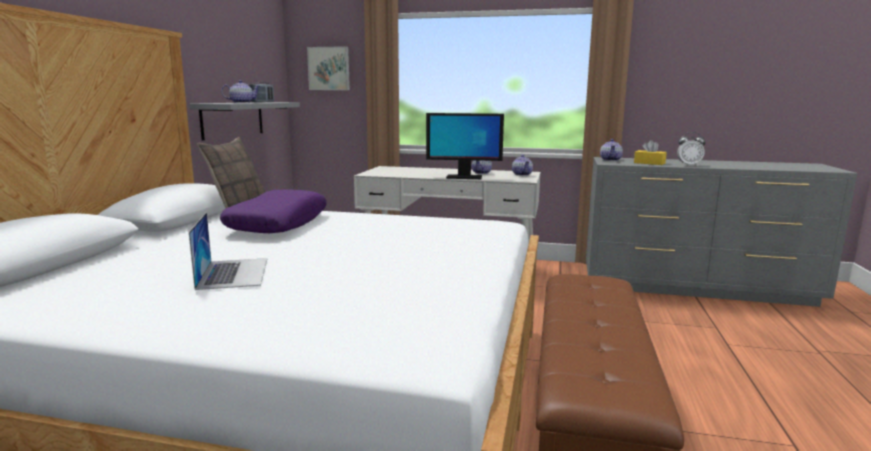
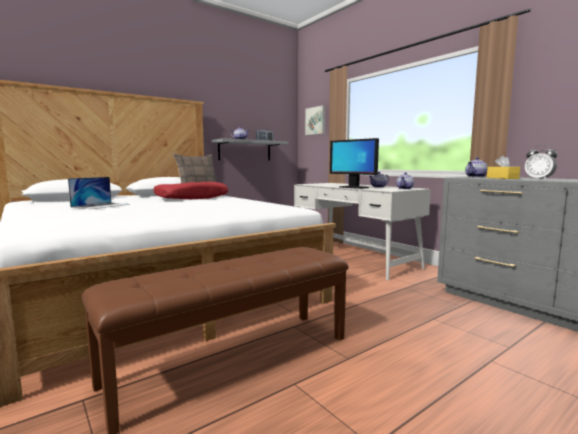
camera: 40 degrees right, 5 degrees down
purple pillow [220,189,327,233] -> red pillow [153,182,228,199]

